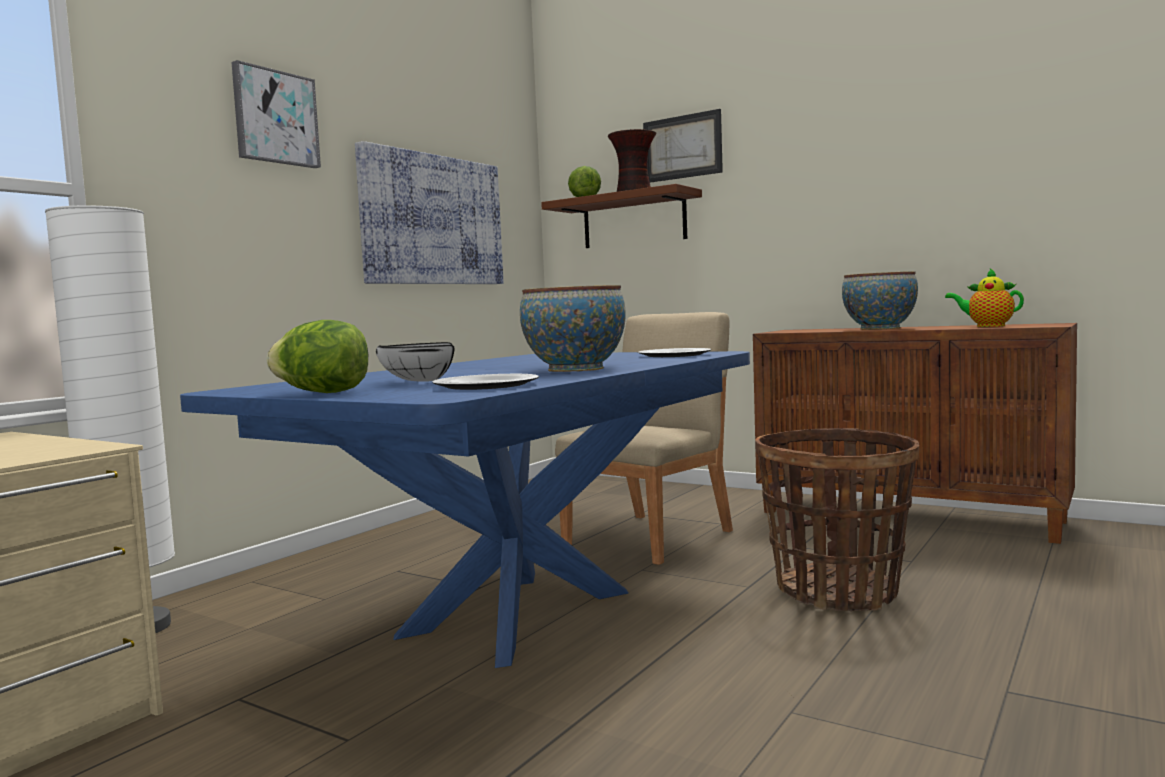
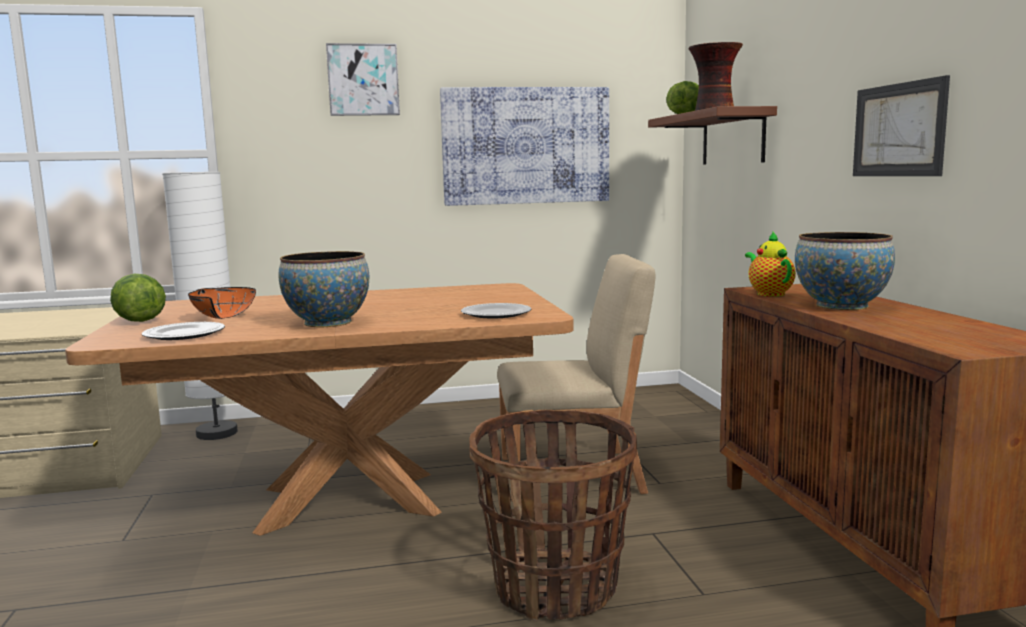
camera: 45 degrees right, 5 degrees up
blue dining table [180,351,750,668] -> brown dining table [65,283,574,536]
white bowl [376,342,455,382] -> orange bowl [188,287,256,319]
picture [643,109,723,183] -> picture moved to [853,75,950,176]
teapot [945,268,1024,327] -> teapot moved to [745,232,796,297]

